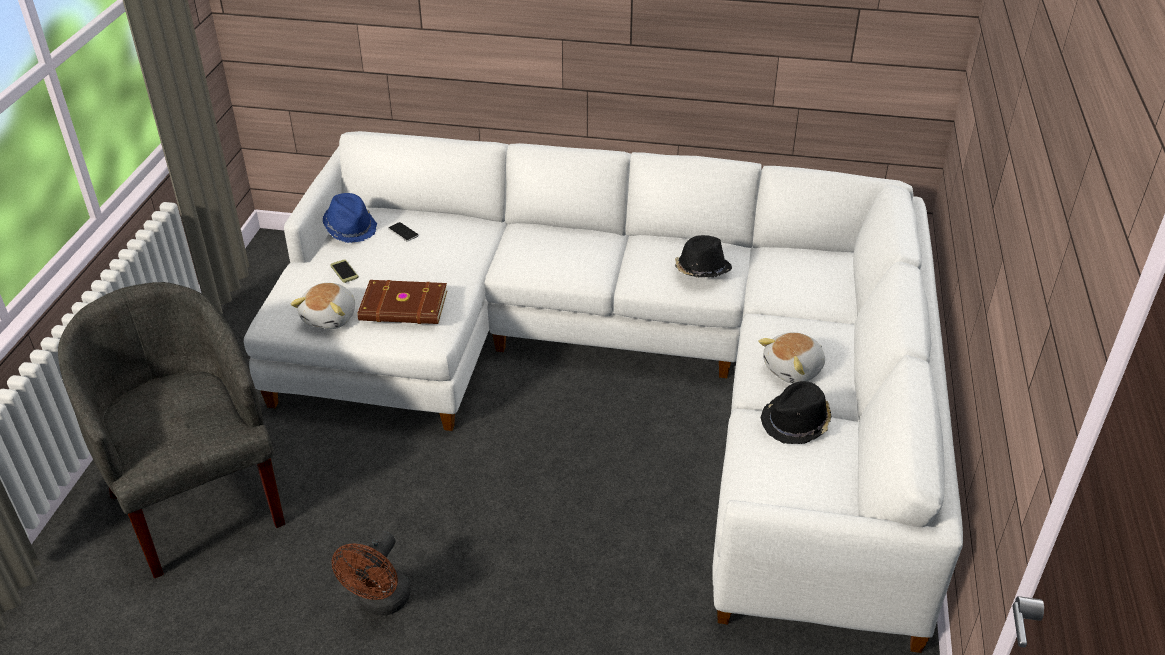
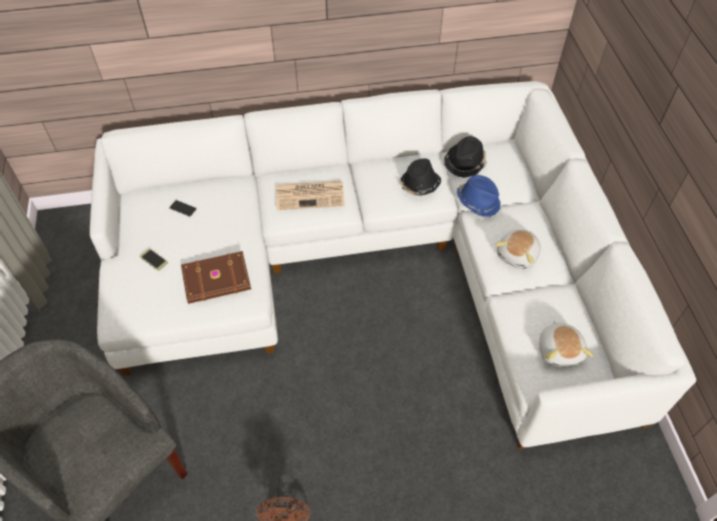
camera: 20 degrees left, 15 degrees up
plush toy [291,283,355,329] -> plush toy moved to [539,321,593,367]
blue hat [323,193,377,243] -> blue hat moved to [457,175,500,217]
black hat [761,381,831,444] -> black hat moved to [444,136,487,178]
none -> newspaper [276,181,345,210]

